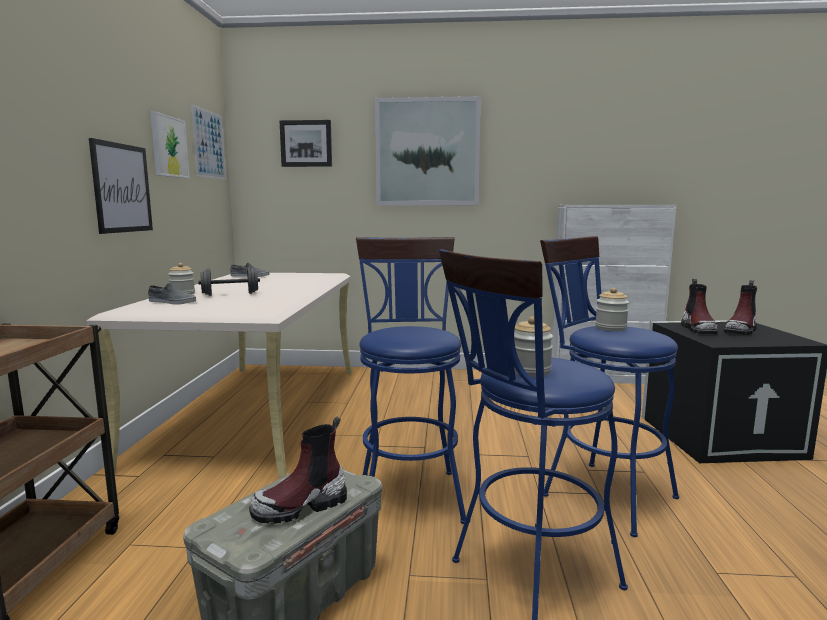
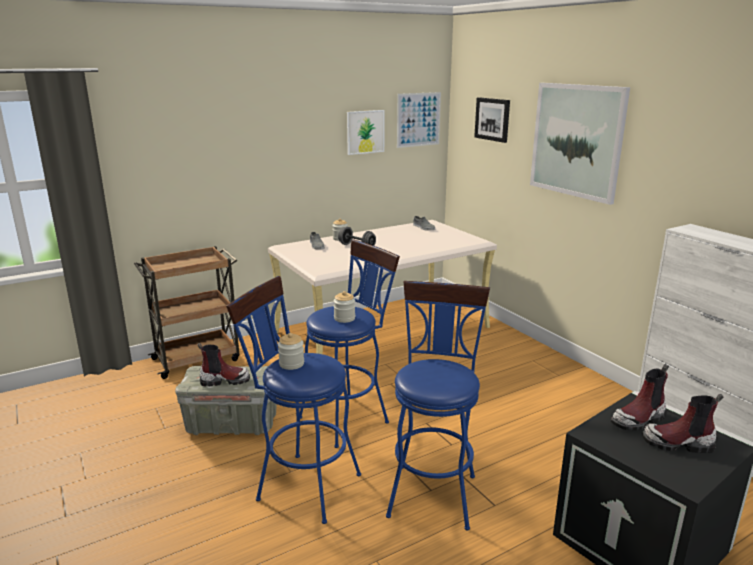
camera: 55 degrees right, 10 degrees up
picture [89,138,153,234] -> none
boot [249,417,347,523] -> boot turned 150 degrees clockwise [197,343,250,387]
jar [595,288,629,331] -> jar moved to [333,291,355,323]

